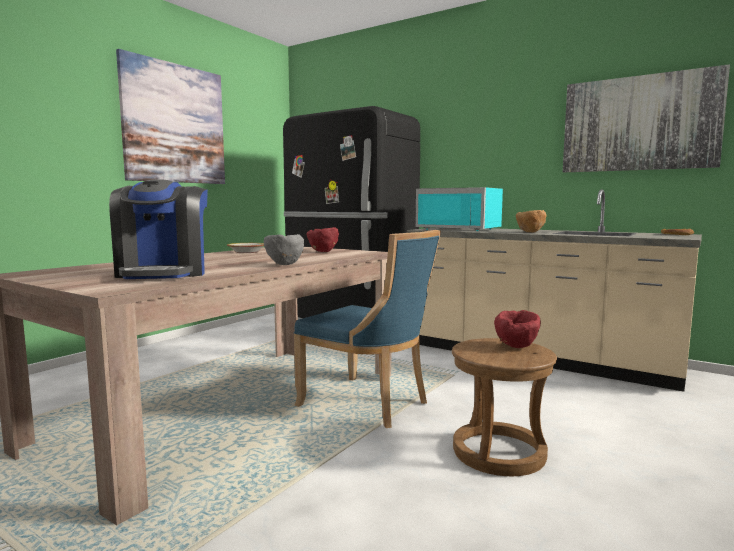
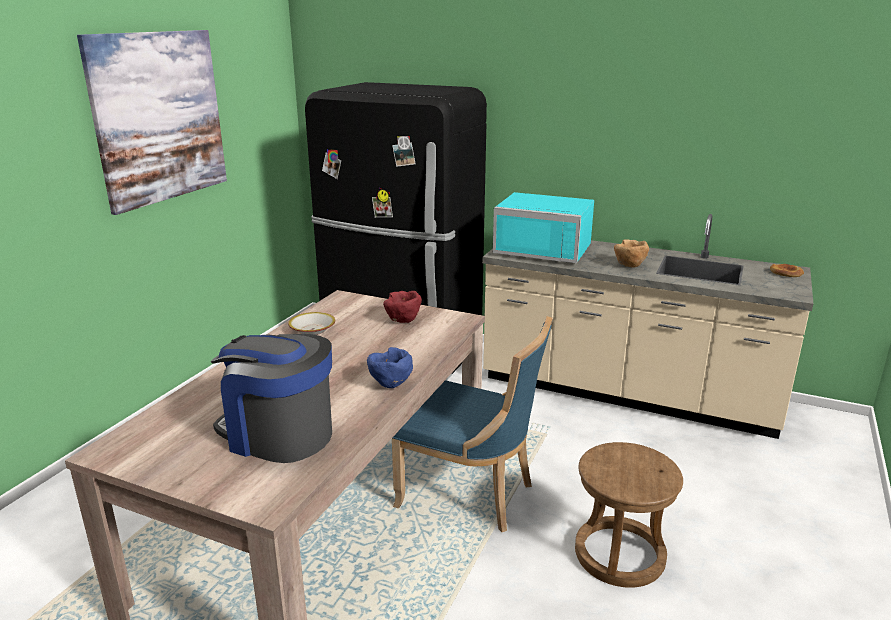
camera: 10 degrees left, 15 degrees up
coffee machine [109,179,208,279] -> coffee machine turned 135 degrees clockwise [211,334,332,463]
grey bowl [264,234,304,265] -> blue bowl [367,347,413,388]
red bowl [494,310,541,348] -> none
picture [563,64,730,172] -> none

